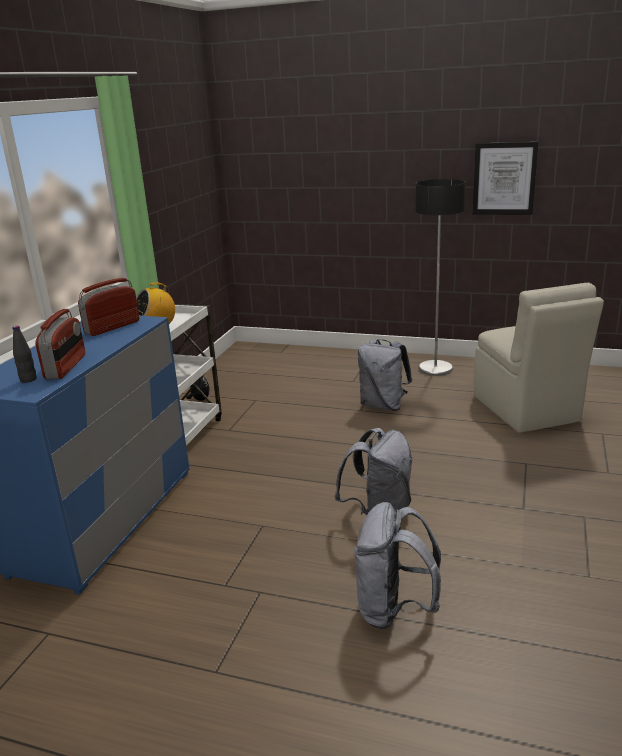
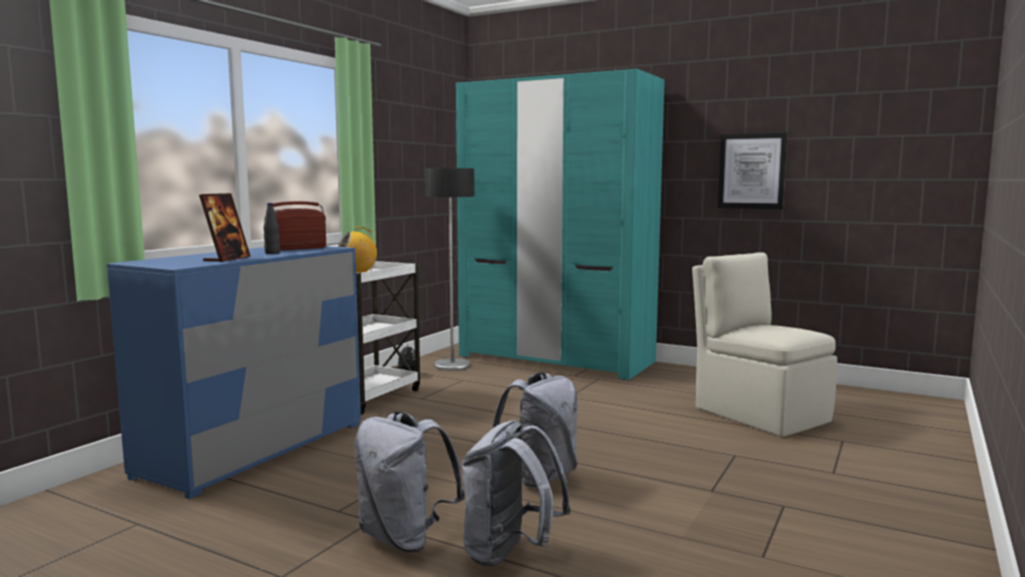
camera: 10 degrees right, 15 degrees down
black bottle [12,326,37,383] -> black bottle moved to [264,203,280,254]
radio [35,309,85,379] -> picture frame [199,193,251,262]
grey backpack [358,339,412,411] -> grey backpack moved to [355,412,465,552]
floor lamp [415,179,465,376] -> floor lamp moved to [425,168,474,371]
beige chair [474,283,604,433] -> beige chair turned 150 degrees clockwise [692,252,837,437]
none -> turquoise wardrobe [456,69,665,380]

